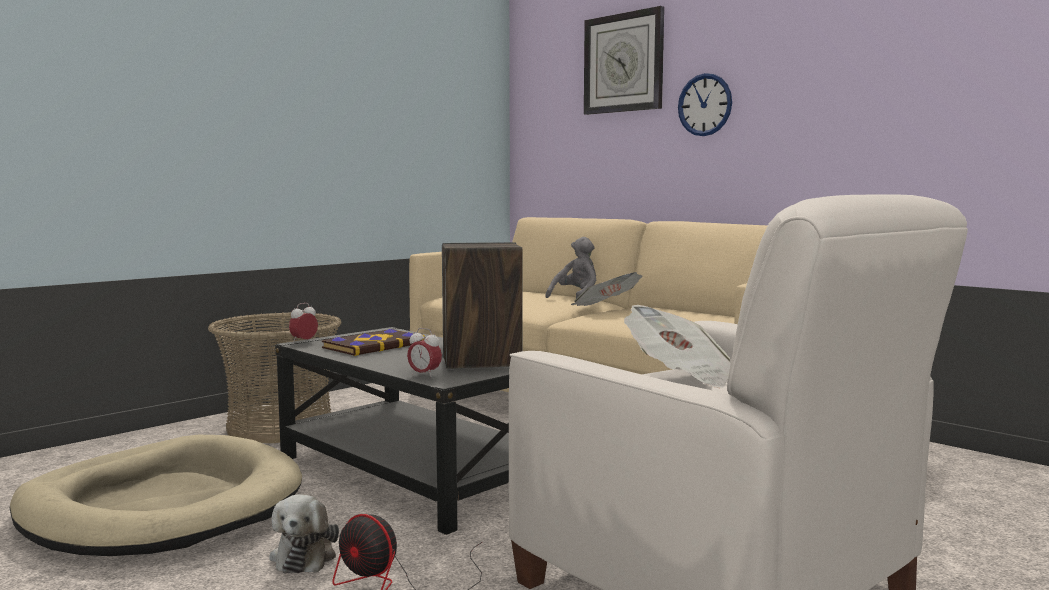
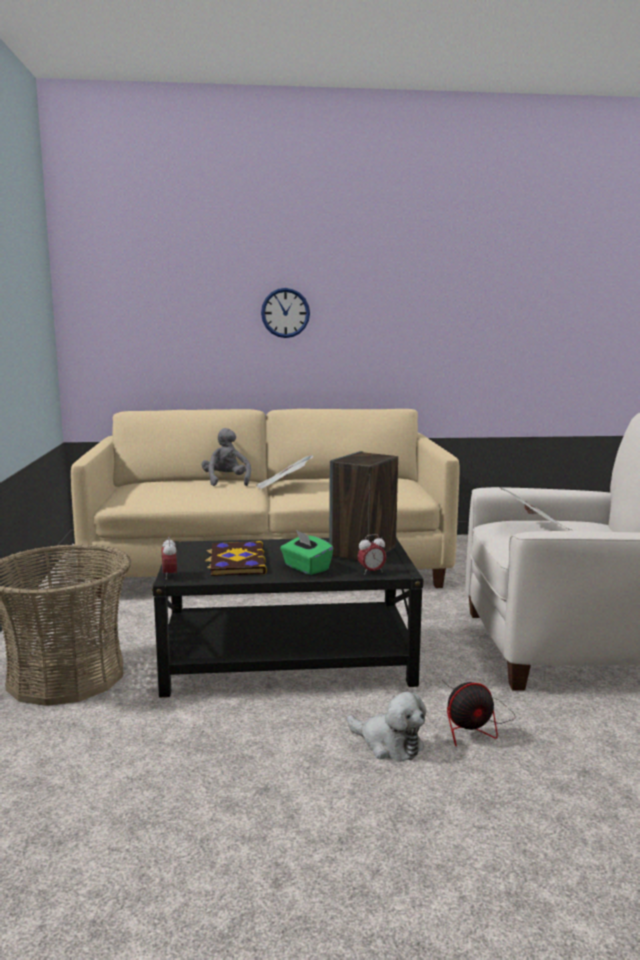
camera: 50 degrees left, 5 degrees up
beige dog bed [10,435,302,556] -> none
wall clock [584,6,664,115] -> none
none -> green tissue box [280,530,333,575]

